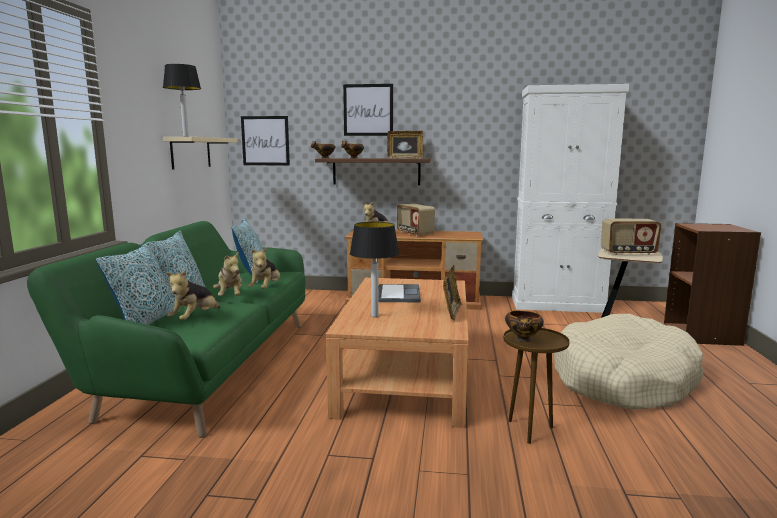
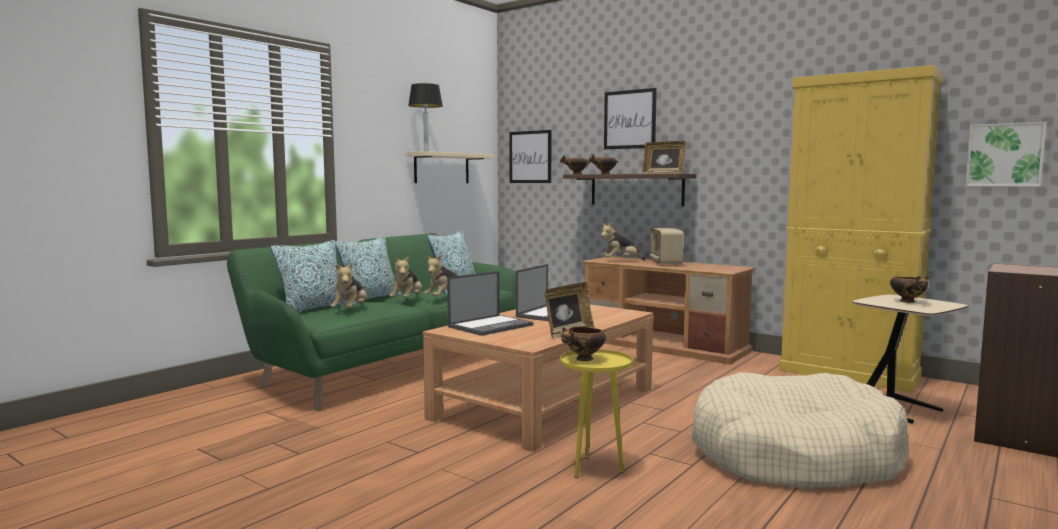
camera: 30 degrees right, 5 degrees down
plush toy [166,270,220,320] -> plush toy turned 45 degrees counterclockwise [330,263,367,308]
table lamp [350,222,399,317] -> laptop [447,271,533,336]
brown side table [503,328,570,444] -> yellow side table [560,349,633,478]
white cabinet [512,84,629,313] -> yellow cabinet [779,65,944,393]
radio [601,219,662,255] -> bowl [890,276,929,303]
none -> picture [965,122,1047,186]

